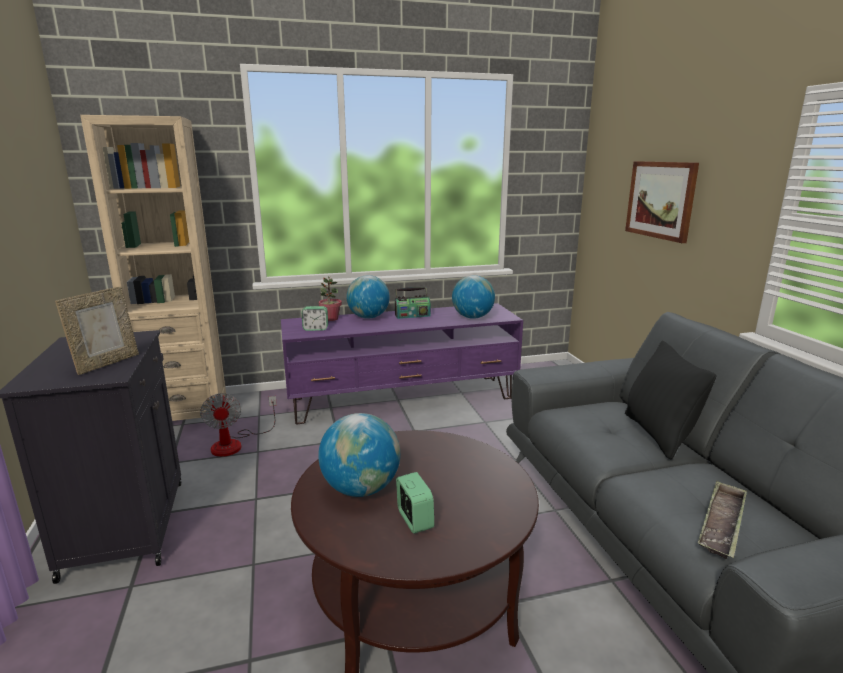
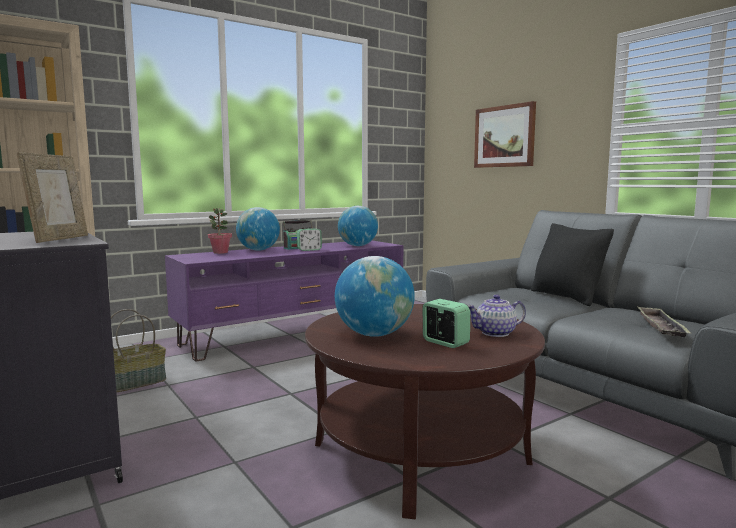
camera: 20 degrees left, 10 degrees down
fan [200,393,277,457] -> basket [111,309,166,393]
alarm clock [301,306,328,331] -> alarm clock moved to [297,229,322,251]
none -> teapot [467,294,526,337]

